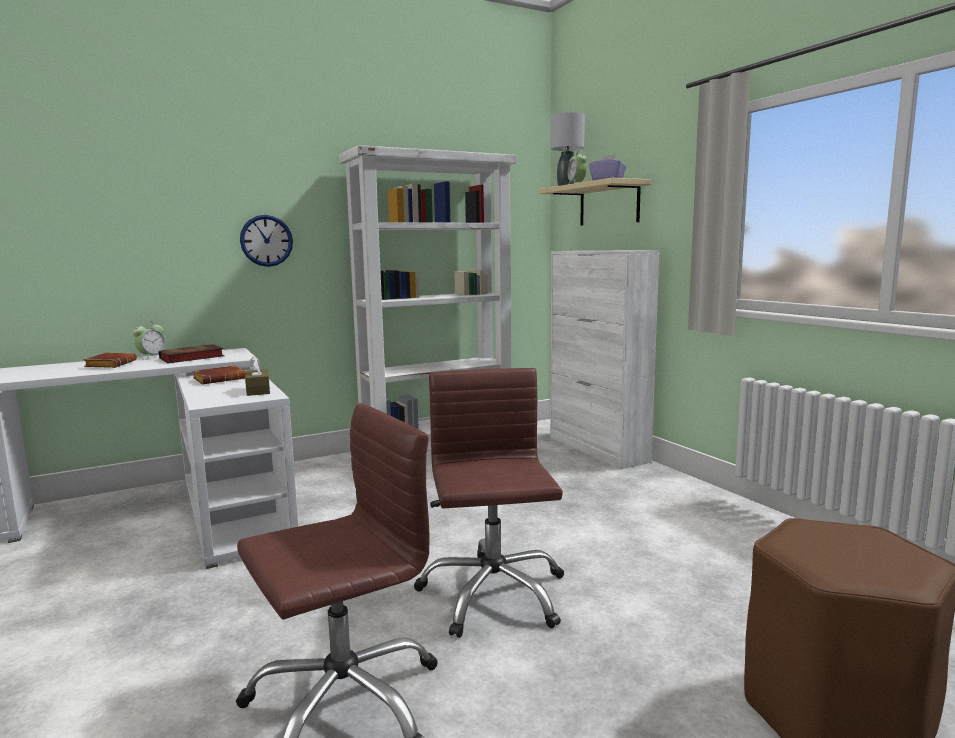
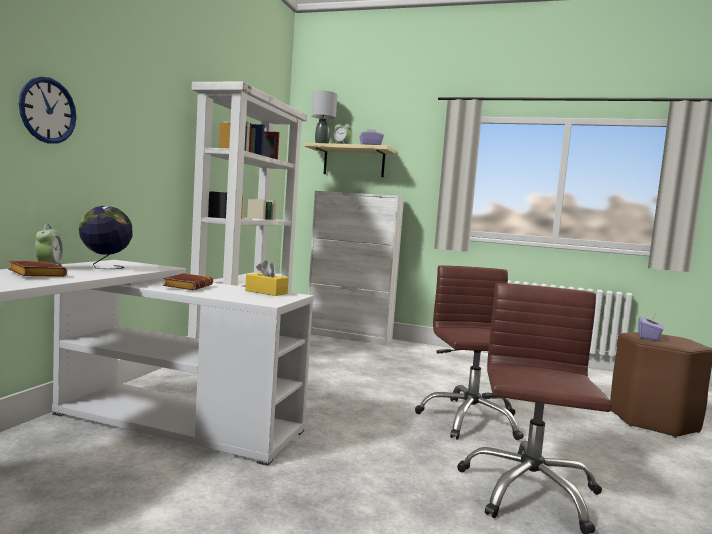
camera: 45 degrees left, 5 degrees down
book [159,344,224,363] -> globe [79,206,133,269]
wall clock [240,215,293,267] -> wall clock moved to [19,77,76,144]
brown tissue box [245,356,270,396] -> yellow tissue box [245,260,289,296]
brown office chair [414,368,564,638] -> brown office chair turned 45 degrees clockwise [415,265,524,440]
none -> purple tissue box [638,314,663,341]

